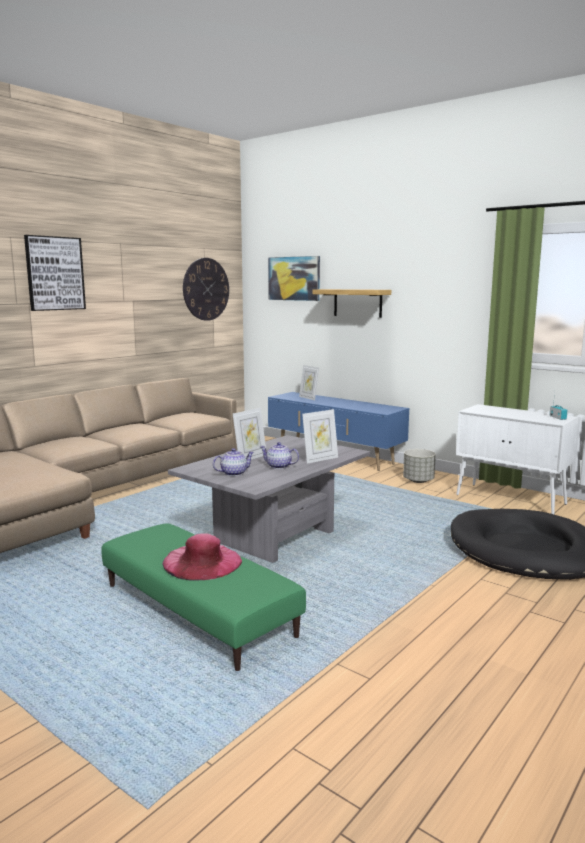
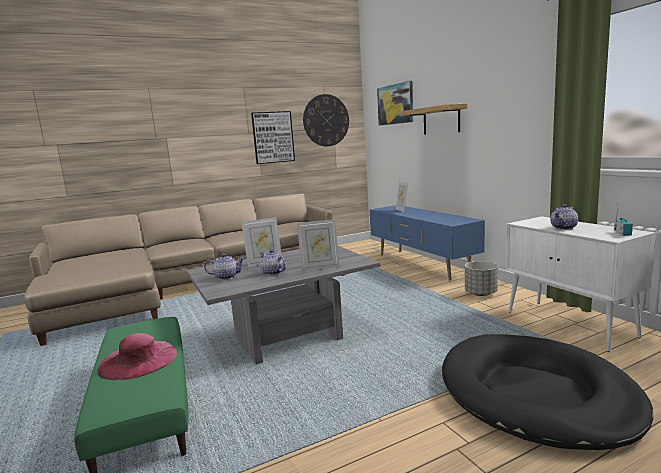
camera: 25 degrees right, 0 degrees up
picture [24,235,86,311] -> picture moved to [251,111,295,164]
none -> teapot [551,204,578,230]

